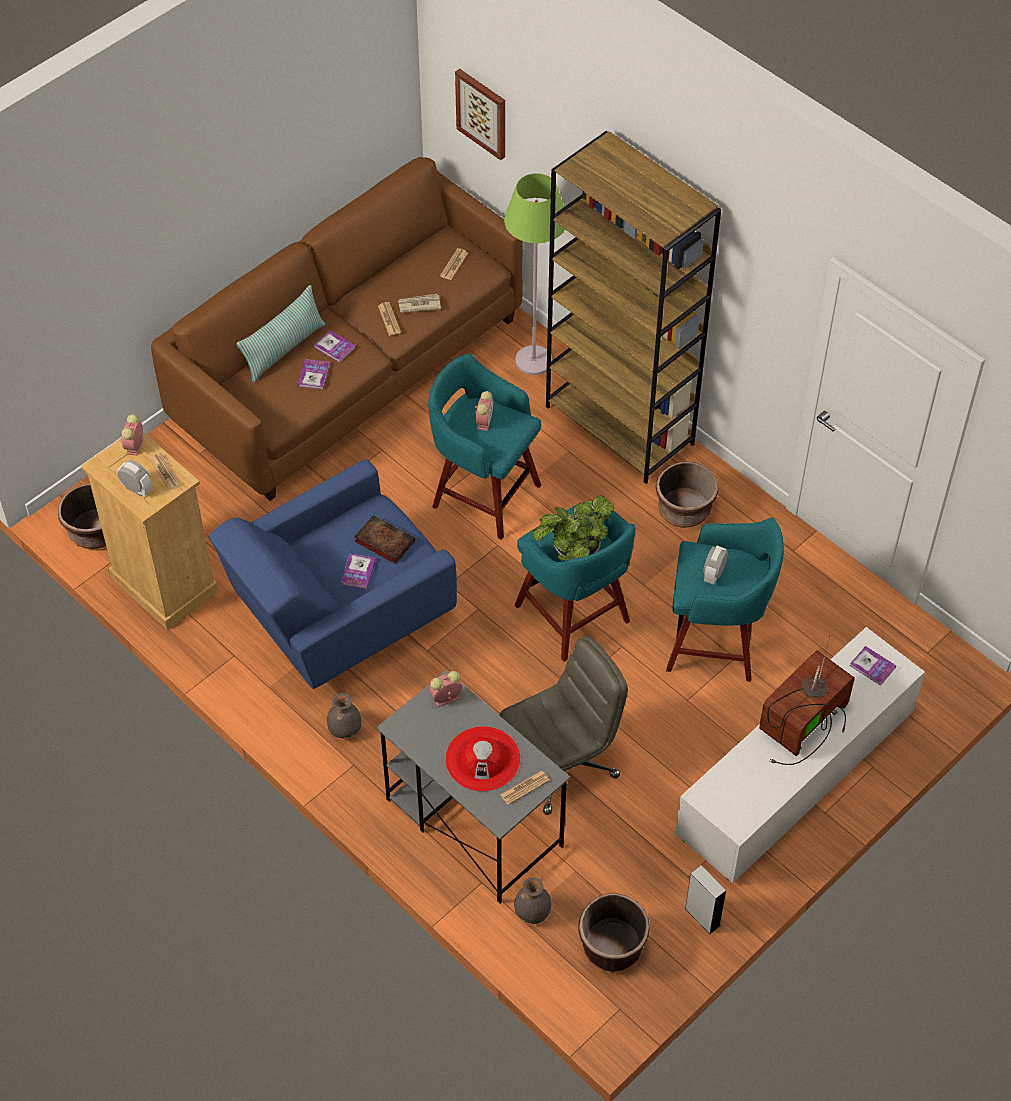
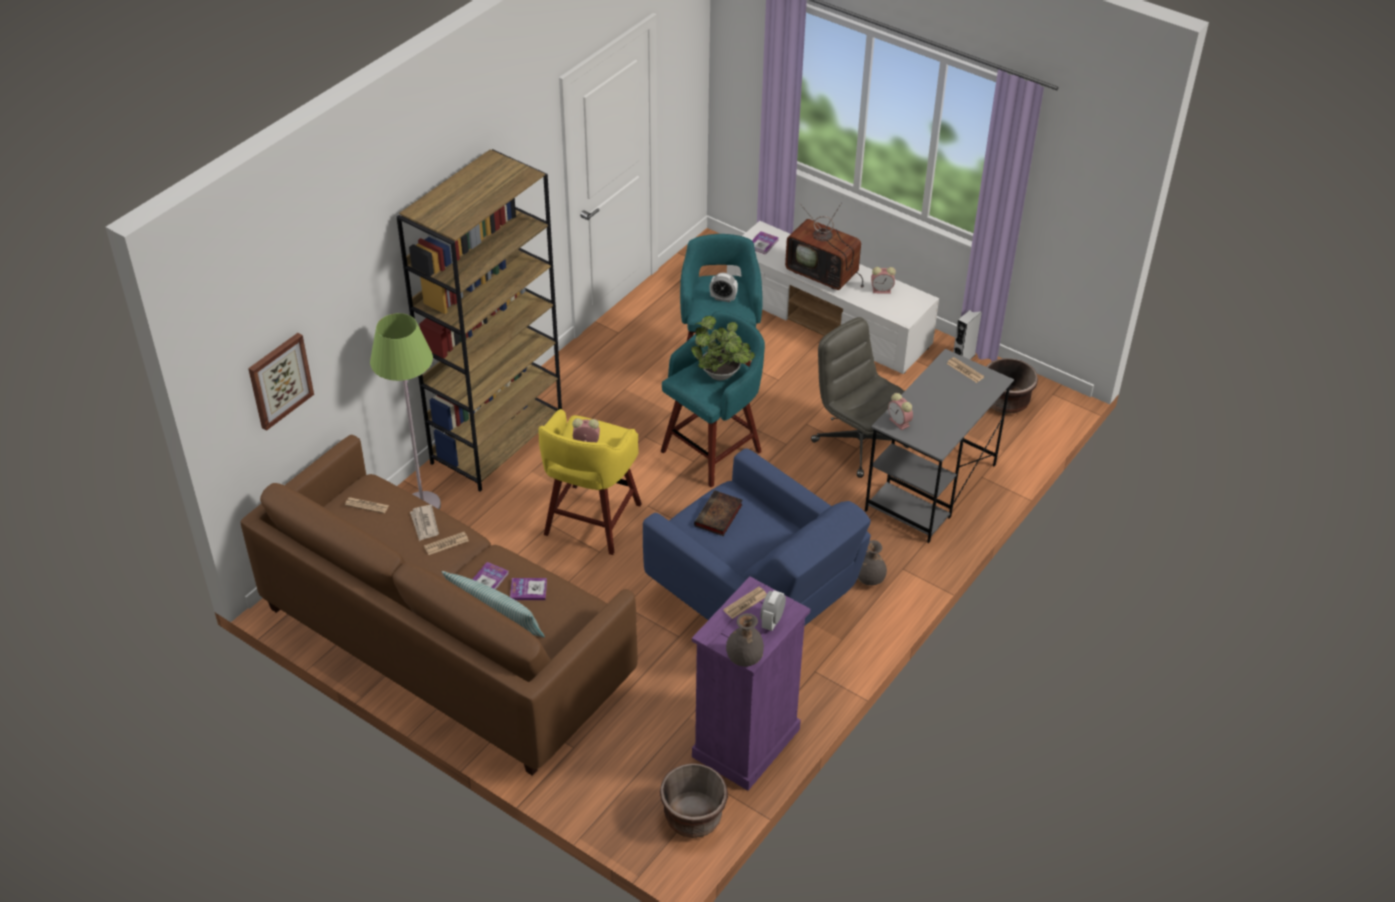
camera: 100 degrees left, 10 degrees down
beige dresser [81,432,219,630] -> purple dresser [692,576,811,791]
alarm clock [122,414,144,456] -> alarm clock moved to [871,267,896,294]
book [341,554,376,589] -> none
turquoise stool [428,353,541,540] -> yellow stool [538,409,642,555]
red hat [445,726,520,792] -> none
grey vase [514,877,552,924] -> grey vase moved to [726,613,764,667]
brown planter [656,462,718,528] -> none

